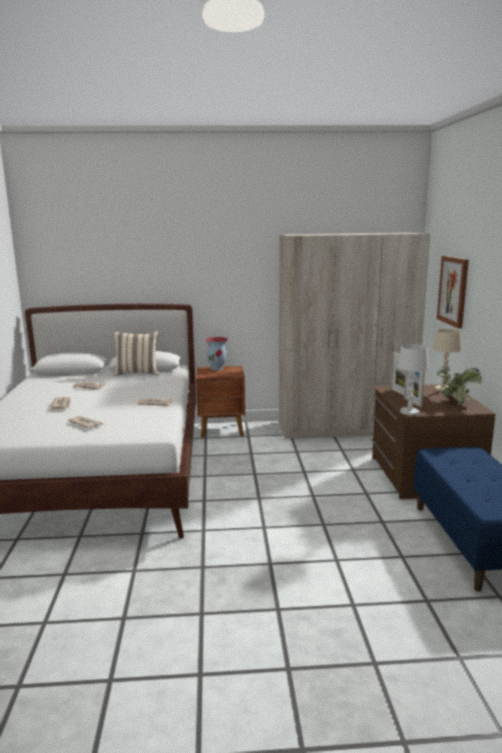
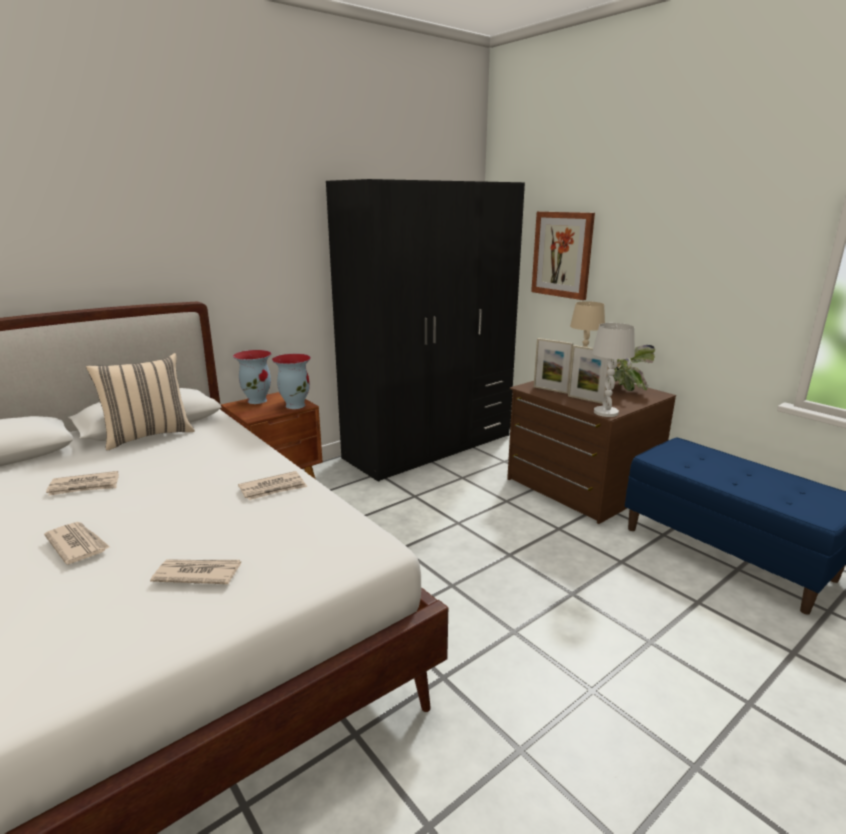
camera: 35 degrees left, 5 degrees up
beige wardrobe [279,232,430,439] -> black wardrobe [326,179,525,482]
none -> vase [272,354,311,409]

